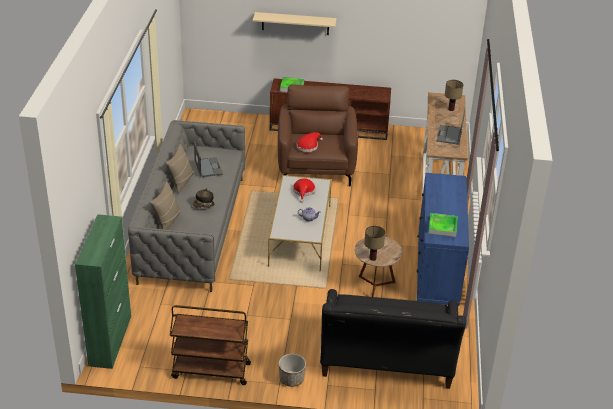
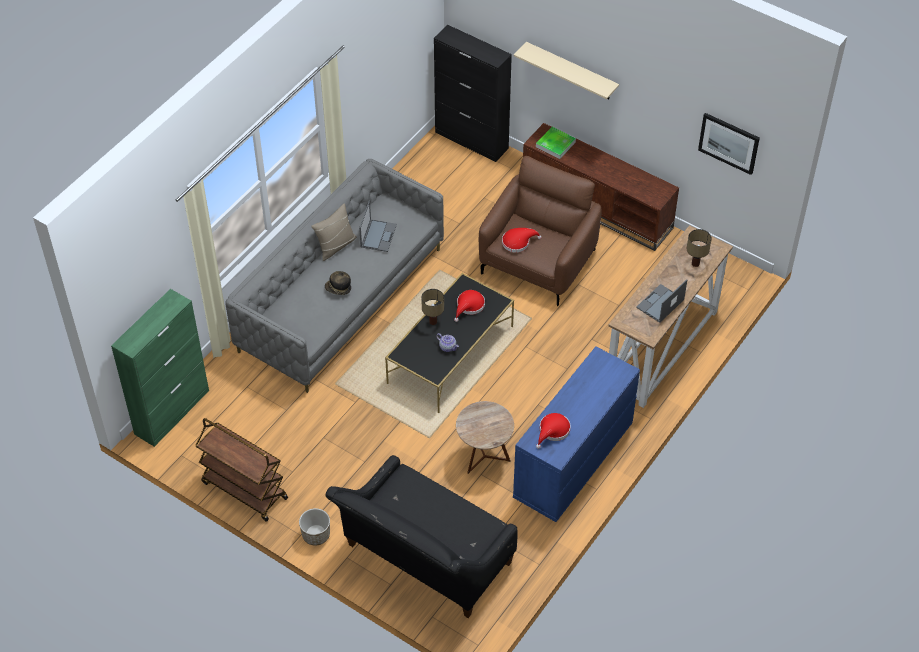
camera: 30 degrees right, 15 degrees up
beige pillow [151,181,181,230] -> none
white coffee table [268,175,332,271] -> black coffee table [385,273,514,413]
table lamp [364,226,385,261] -> table lamp moved to [421,289,444,325]
tray [428,213,458,237] -> red hat [536,413,571,449]
none -> black cabinet [434,25,512,162]
none -> picture [698,113,760,175]

